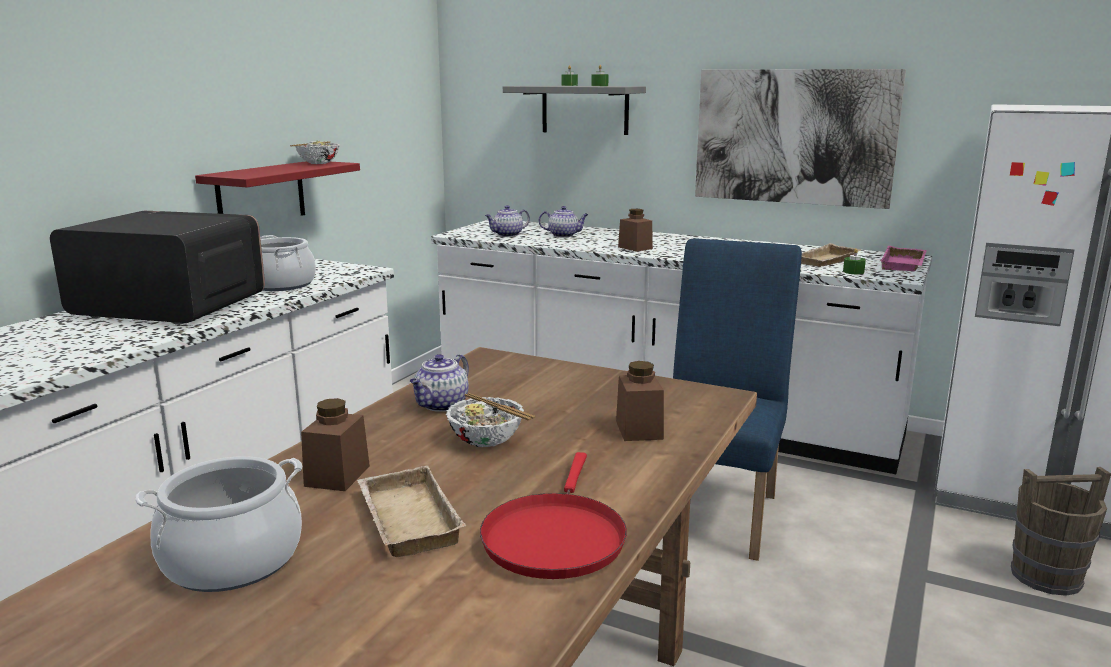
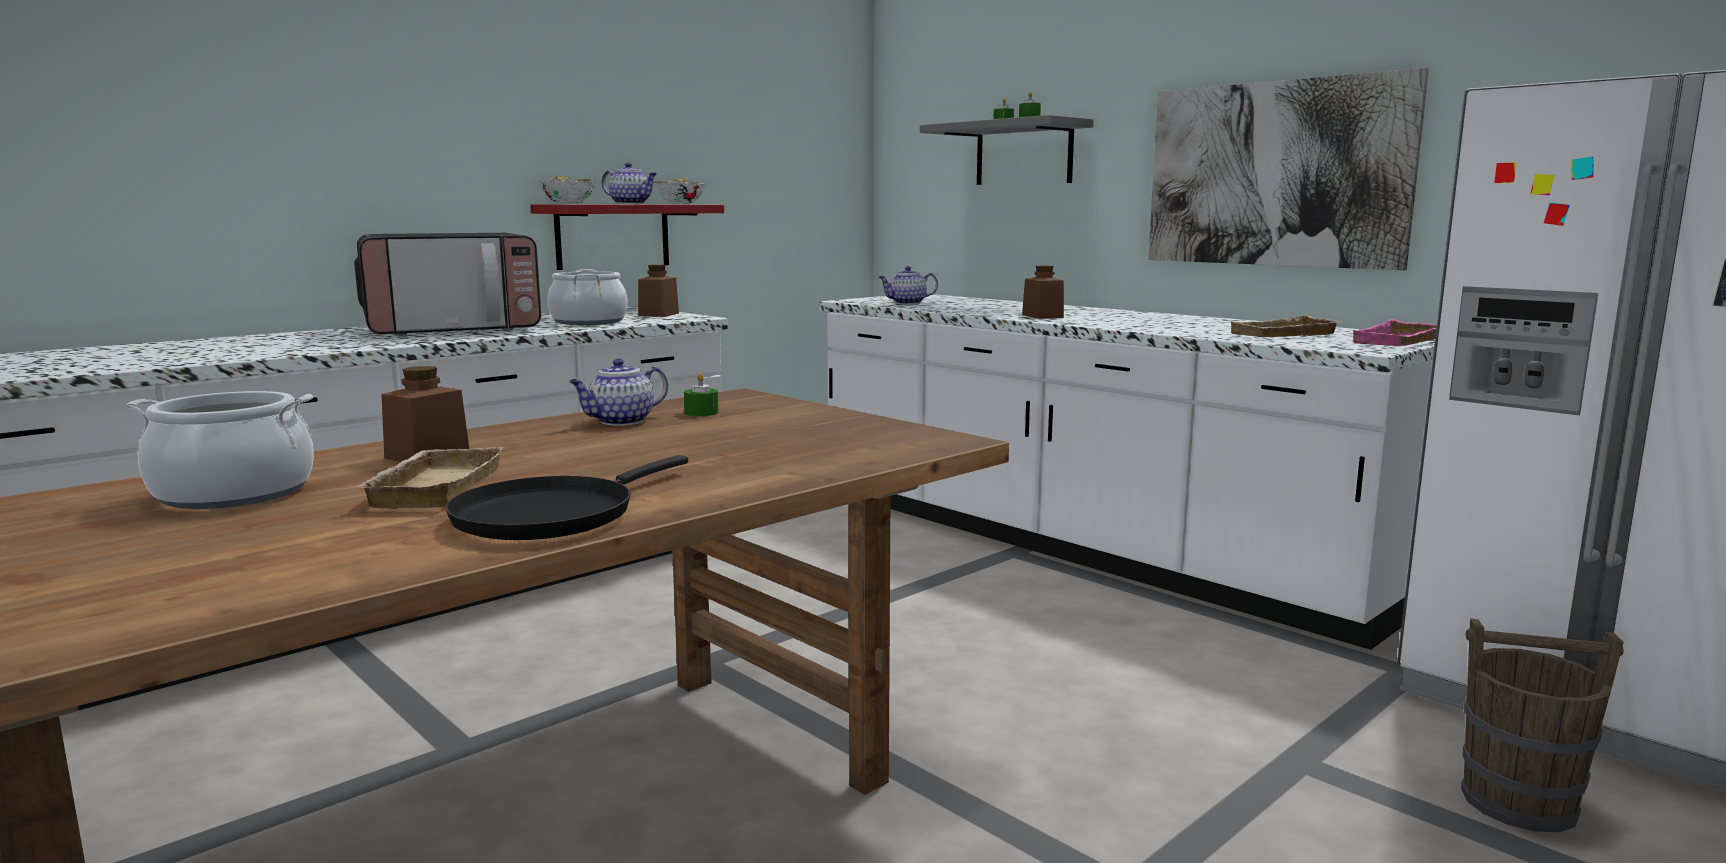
camera: 20 degrees right, 5 degrees down
microwave [50,211,265,325] -> microwave turned 120 degrees clockwise [354,233,541,336]
bowl [445,393,535,447] -> bowl moved to [539,176,595,204]
red frying pan [480,452,627,579] -> black frying pan [445,455,688,540]
teapot [539,206,589,237] -> teapot moved to [602,163,657,204]
brown jar [616,361,664,441] -> brown jar moved to [638,265,679,317]
blue chair [673,238,802,561] -> none
green candle [843,248,866,274] -> green candle moved to [684,373,718,416]

